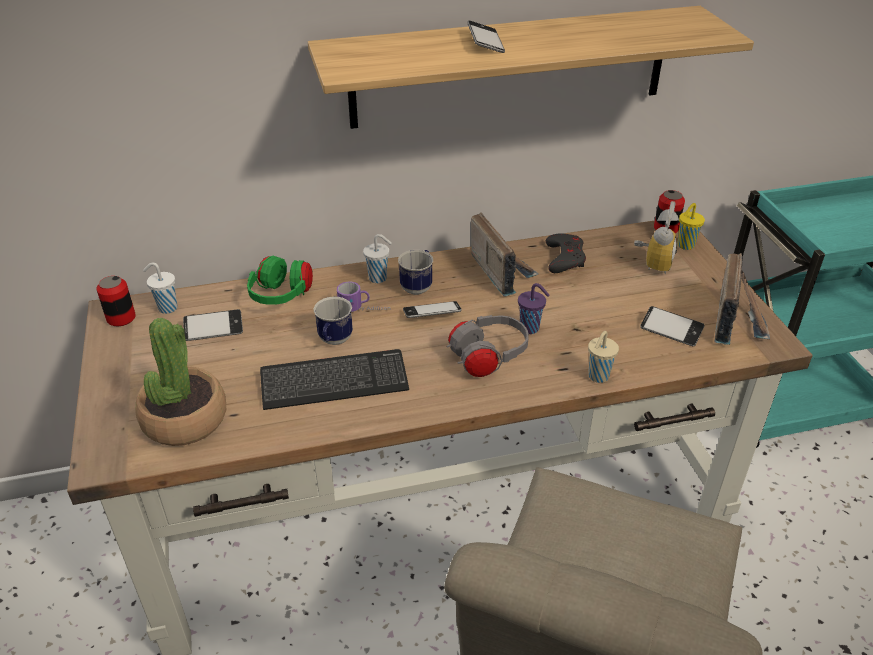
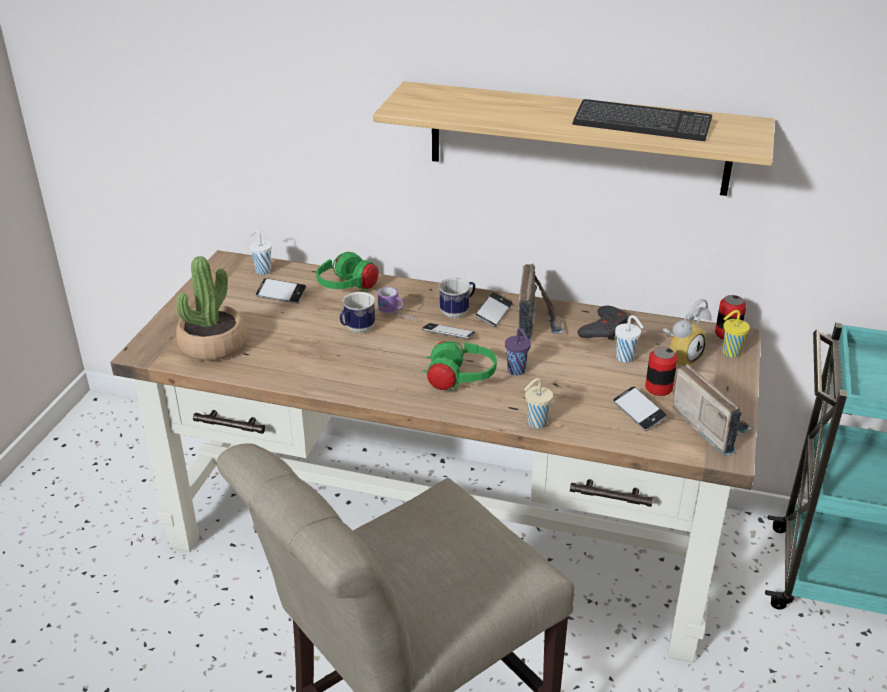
camera: 30 degrees right, 5 degrees down
can [96,276,136,326] -> can moved to [645,347,678,396]
keyboard [260,349,409,410] -> keyboard moved to [572,99,712,141]
white cup [363,234,392,283] -> white cup moved to [615,315,643,363]
grey headphones [446,315,529,377] -> green headphones [423,341,497,391]
phone [467,20,505,53] -> phone moved to [475,292,513,327]
radio [714,253,770,345] -> radio turned 75 degrees counterclockwise [673,364,754,456]

